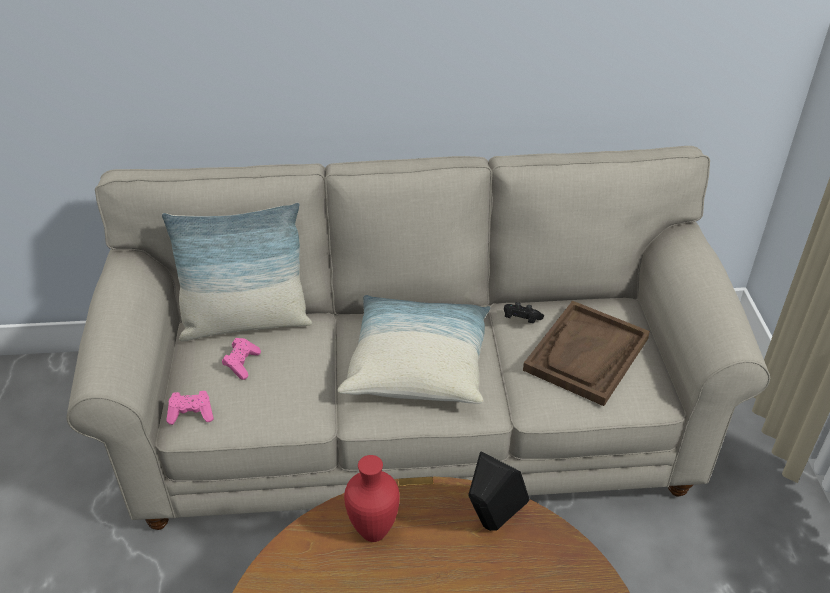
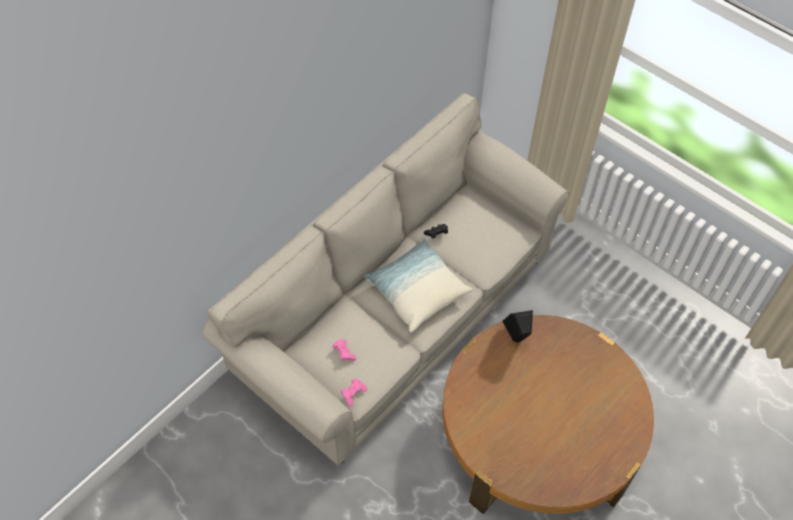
camera: 45 degrees left, 15 degrees up
pillow [162,203,312,341] -> none
red vase [344,455,400,542] -> none
brown tray [523,301,650,406] -> none

